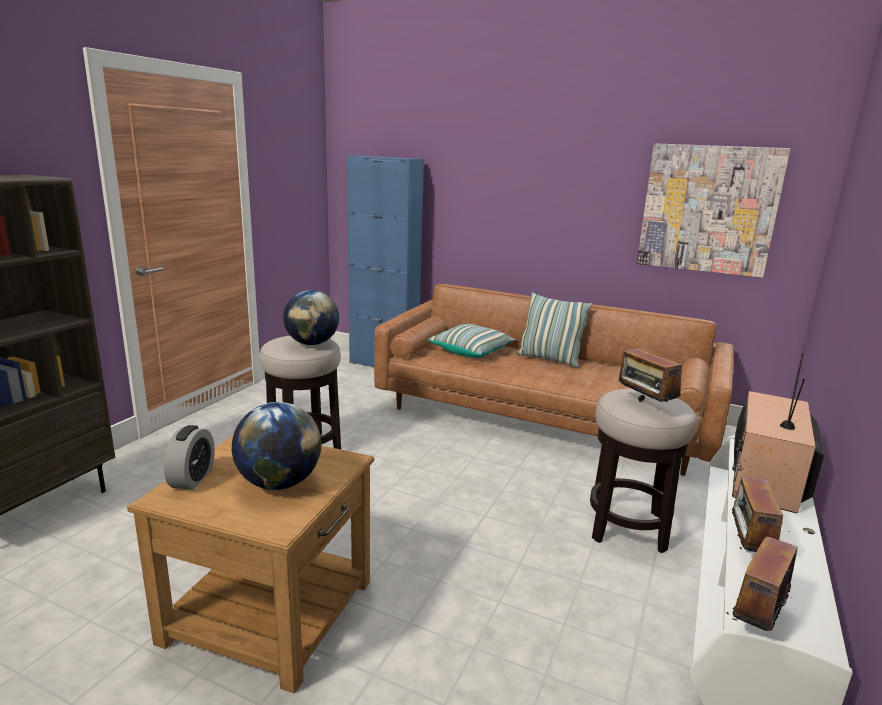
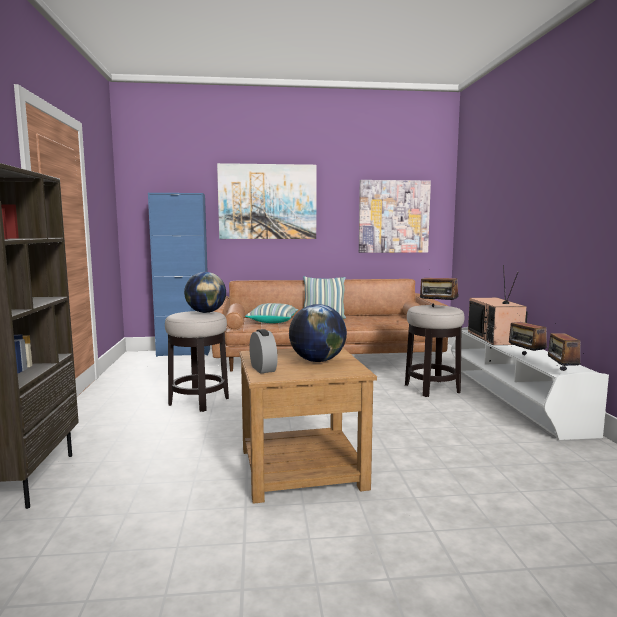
camera: 30 degrees left, 10 degrees down
none -> picture [217,163,317,239]

